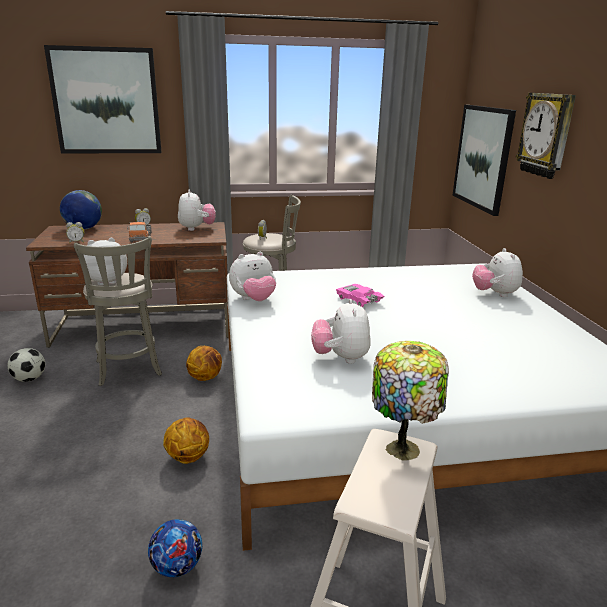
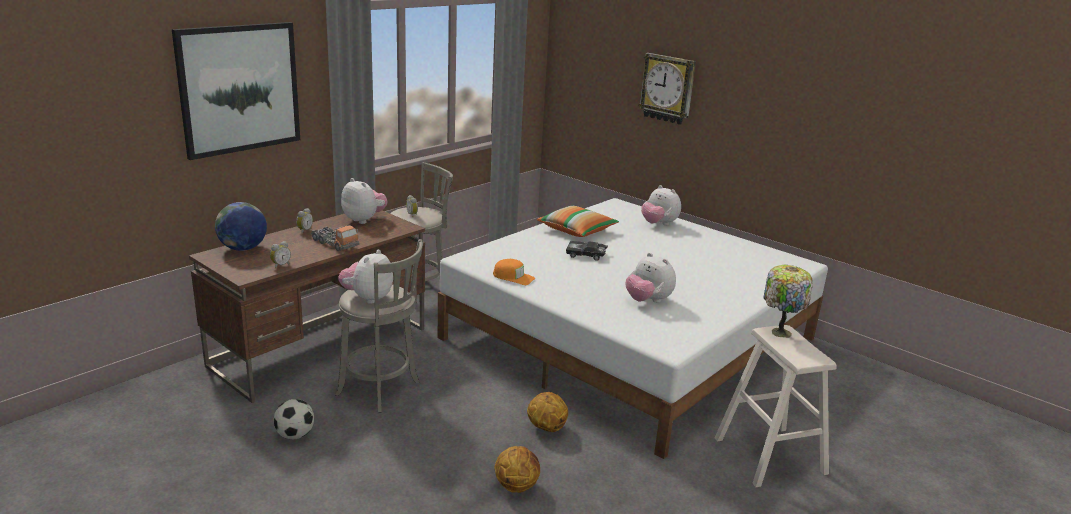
camera: 40 degrees left, 0 degrees up
football [148,519,202,577] -> none
basketball [186,346,222,381] -> basketball moved to [494,446,540,493]
plush toy [229,252,276,301] -> orange cap [493,259,535,285]
pink toy car [336,284,384,307] -> black toy car [566,241,608,261]
picture [453,105,516,216] -> none
none -> pillow [537,206,619,237]

